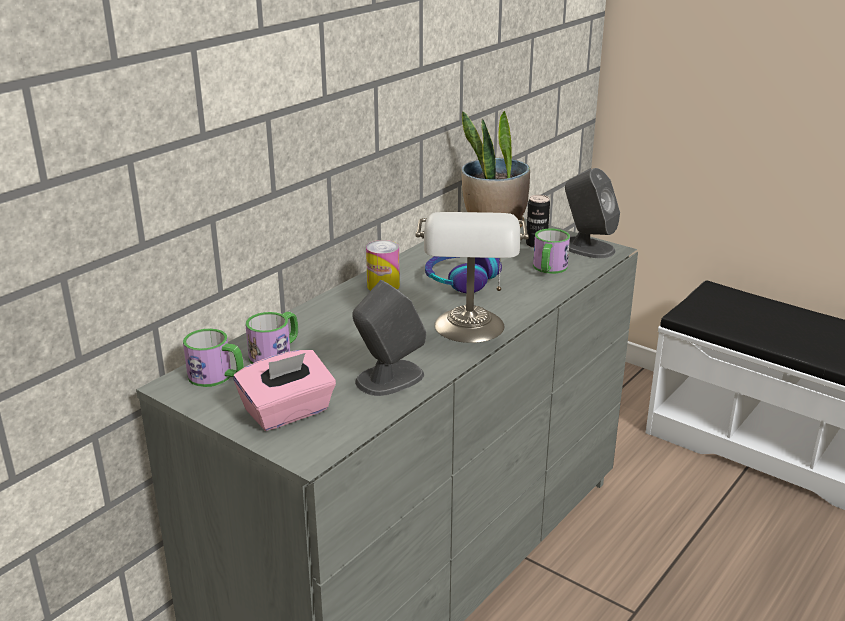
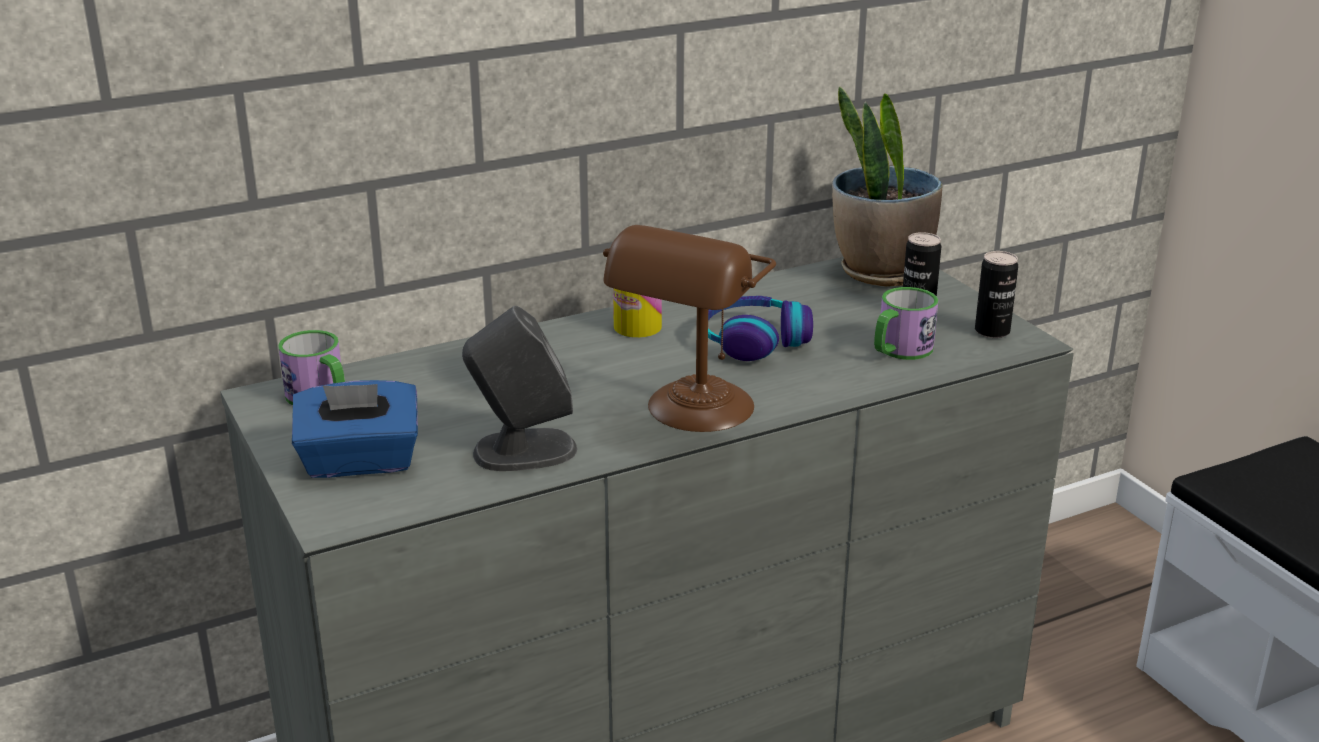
camera: 25 degrees right, 0 degrees up
pink tissue box [234,350,336,431] -> blue tissue box [292,380,418,478]
mug [245,312,298,364] -> none
white table lamp [415,212,529,343] -> brown table lamp [603,225,776,432]
grey speaker [565,168,620,259] -> can [975,251,1018,338]

